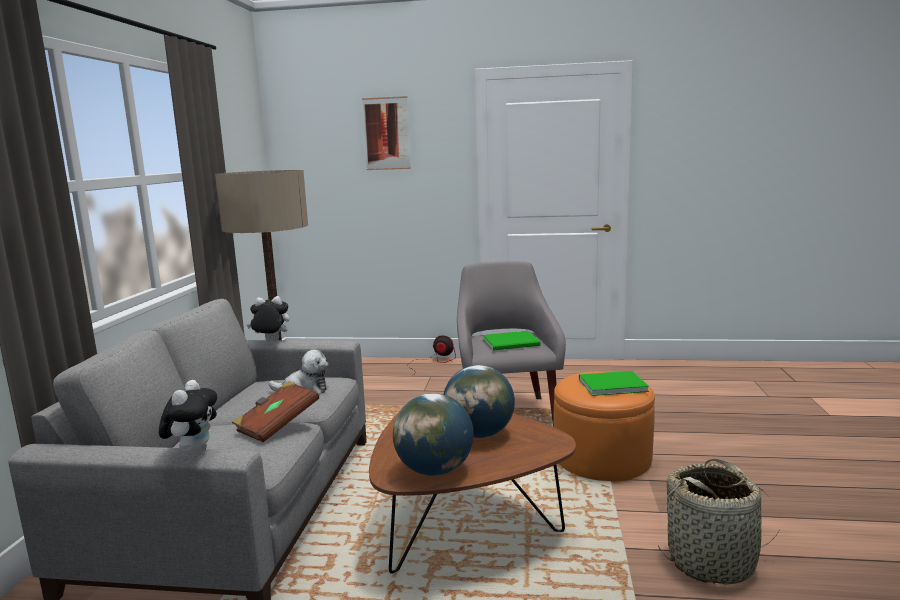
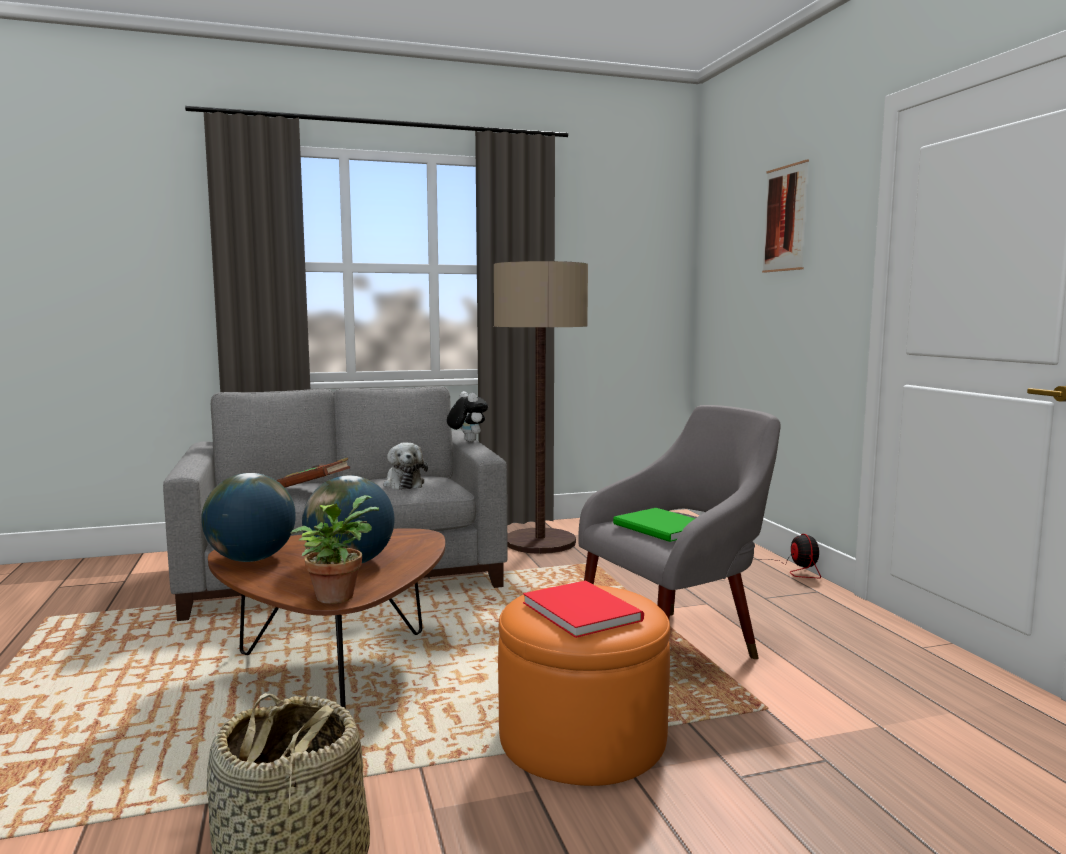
camera: 65 degrees right, 5 degrees down
plush toy [159,380,217,457] -> none
green book [579,371,649,396] -> red book [523,580,644,638]
none -> potted plant [291,495,379,604]

